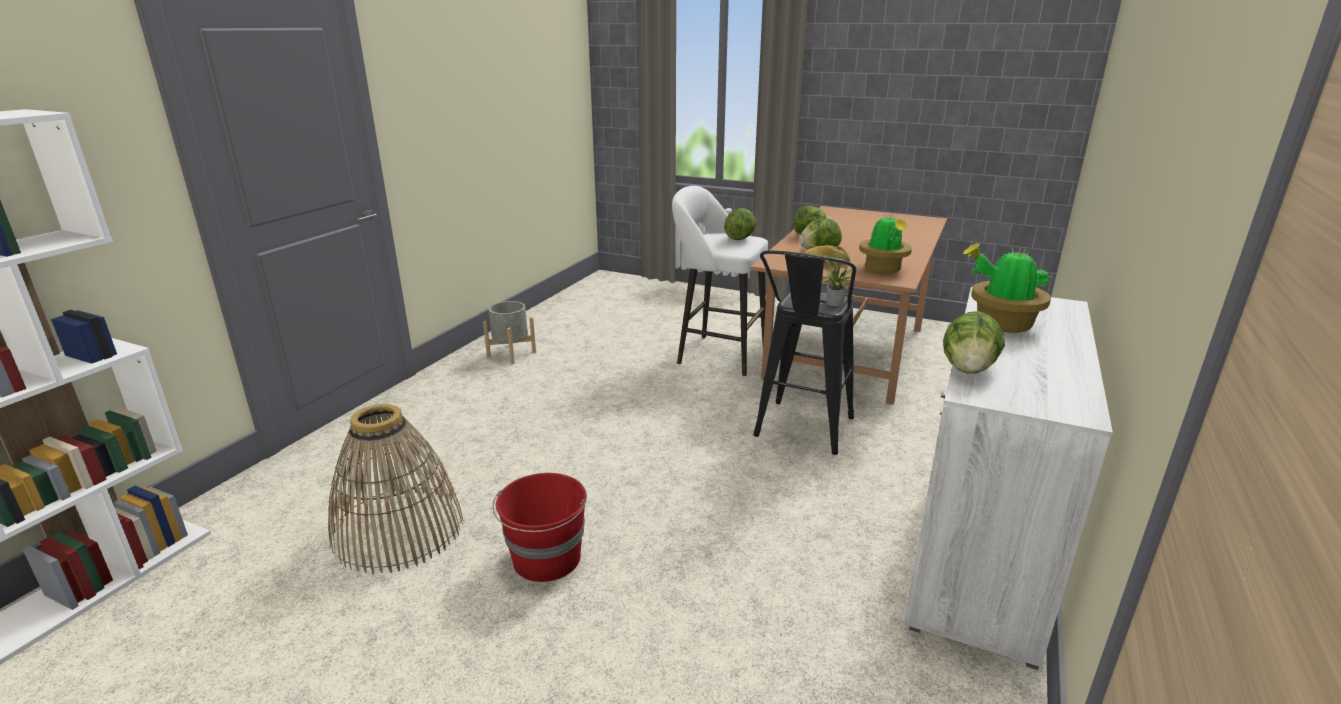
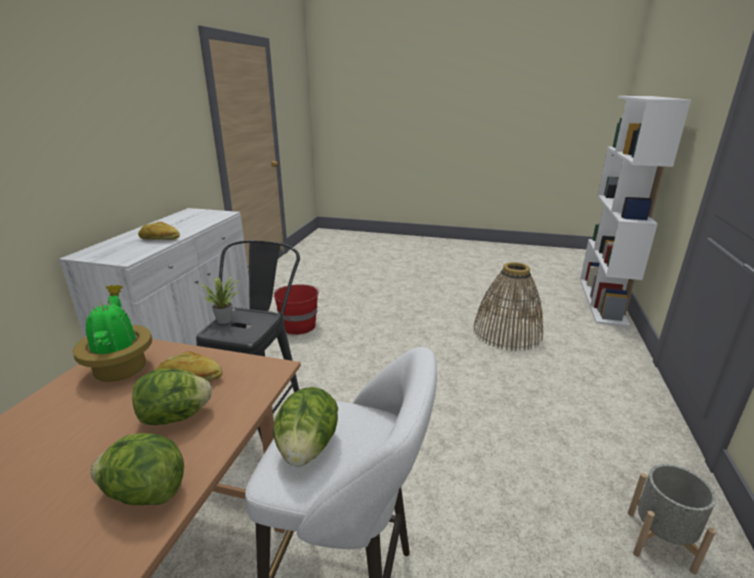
camera: 170 degrees right, 0 degrees up
red bucket [493,473,587,582] -> red bucket moved to [274,284,319,335]
lettuce [943,311,1005,374] -> none
potted plant [963,243,1051,333] -> bread [138,222,180,240]

